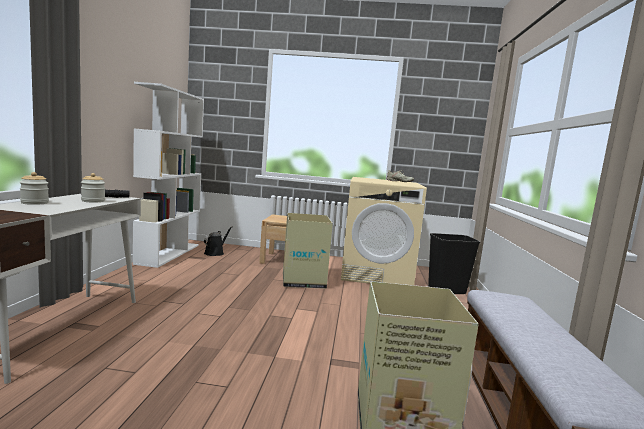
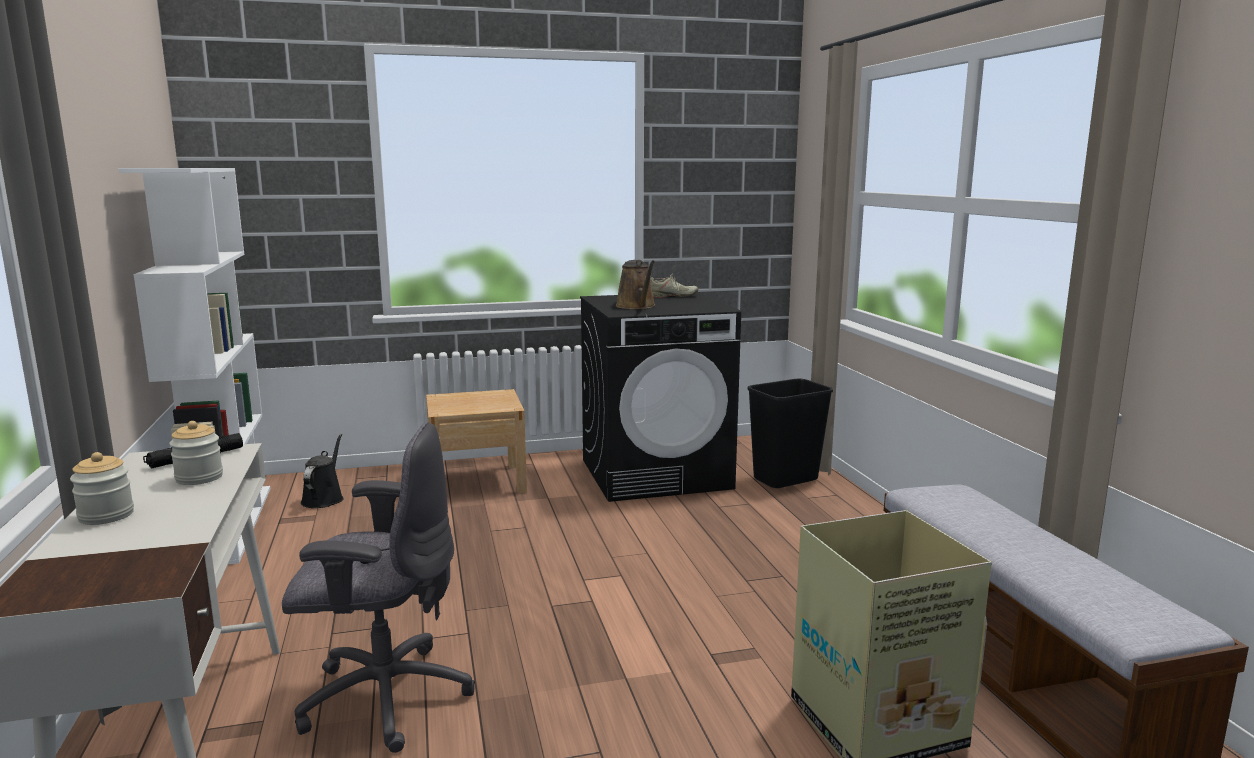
camera: 20 degrees left, 5 degrees up
cardboard box [283,213,333,289] -> none
beige washing machine [341,177,427,285] -> black washing machine [580,292,741,502]
none -> grey office chair [282,422,475,753]
none -> brown watering can [616,260,655,309]

